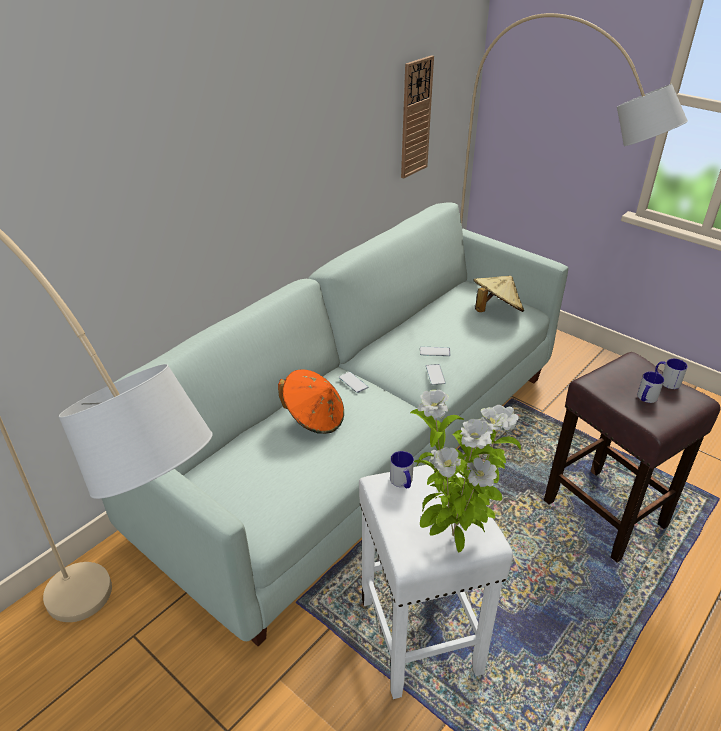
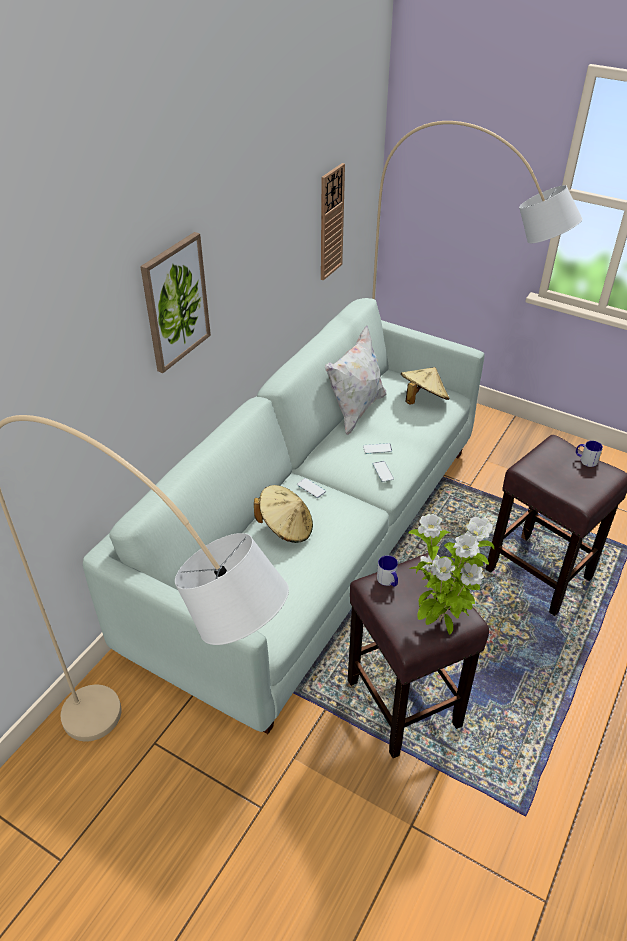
camera: 10 degrees left, 5 degrees up
orange hat [278,369,344,434] -> beige hat [254,485,313,543]
white stool [359,465,513,699] -> brown stool [348,553,489,758]
mug [637,372,664,403] -> none
none -> picture [140,232,211,373]
none -> white pillow [325,325,386,435]

